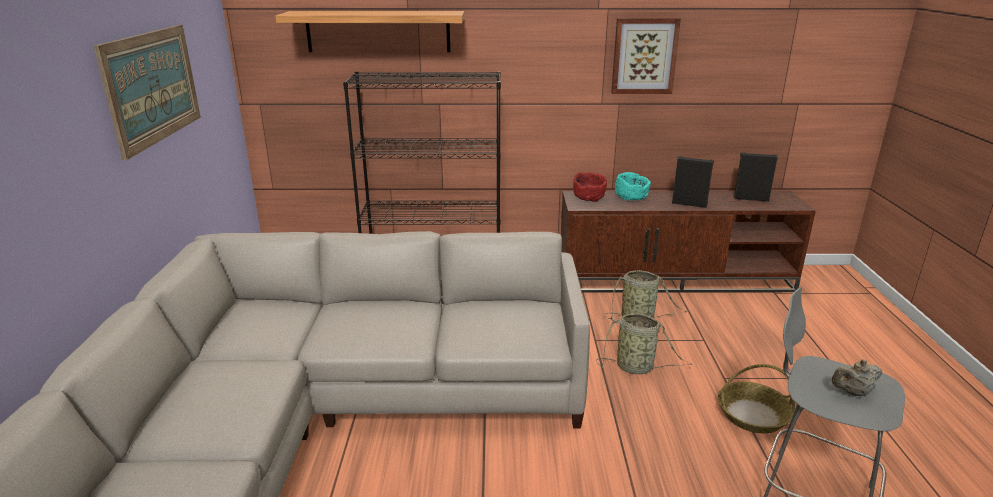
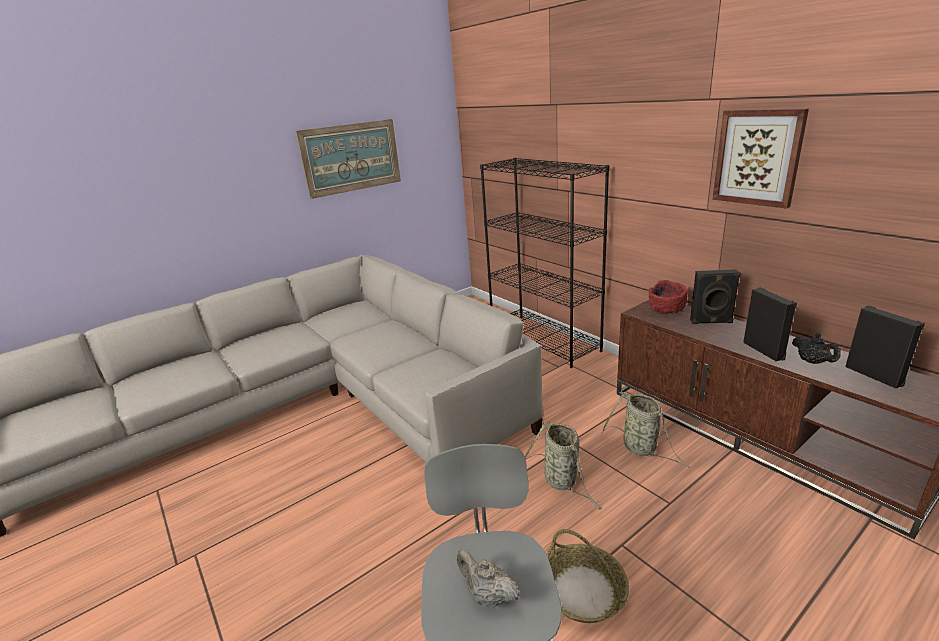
camera: 55 degrees right, 0 degrees up
shelf [275,11,464,52] -> none
turquoise bowl [615,172,651,201] -> black speaker [690,269,741,324]
none -> black teapot [792,333,841,364]

